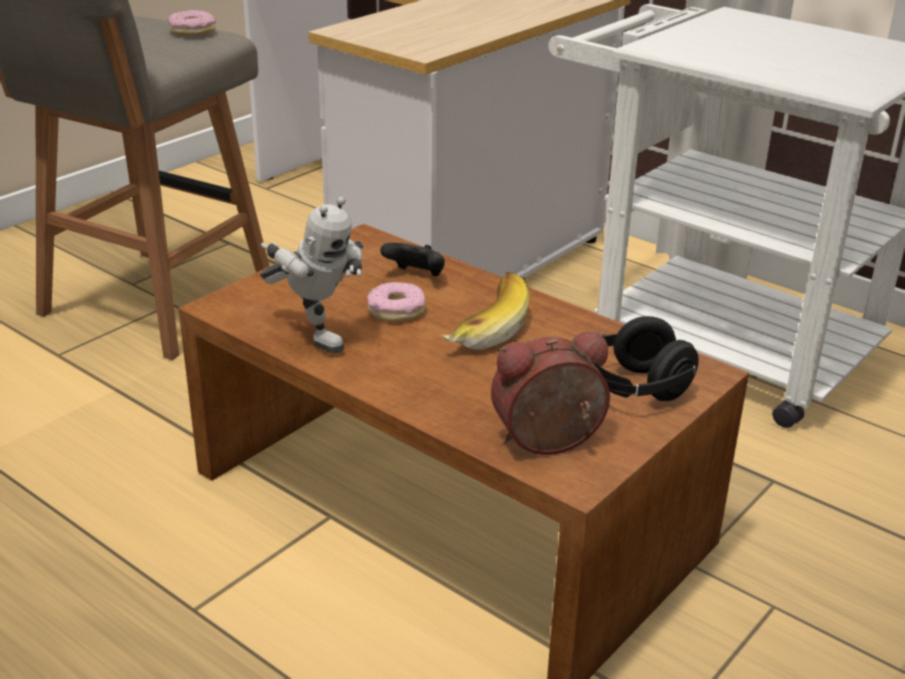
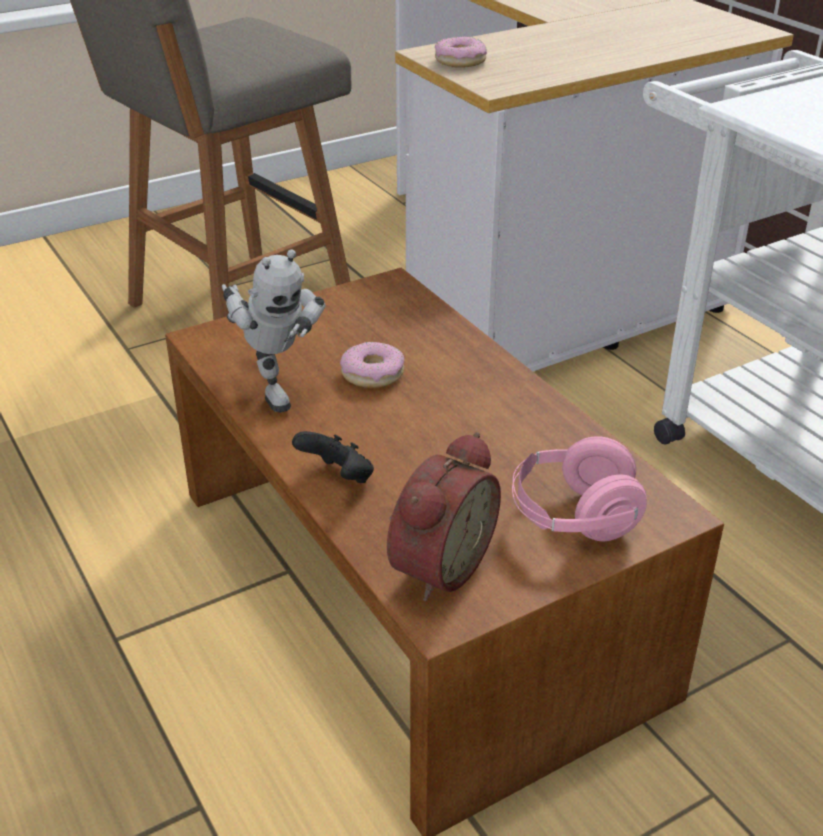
camera: 20 degrees right, 5 degrees up
donut [167,10,216,36] -> donut moved to [435,36,487,68]
black game controller [380,243,445,276] -> black game controller moved to [292,431,374,483]
banana [441,272,530,350] -> none
alarm clock [491,331,610,455] -> alarm clock turned 120 degrees clockwise [387,432,501,601]
black headphones [593,316,699,401] -> pink headphones [512,436,647,541]

